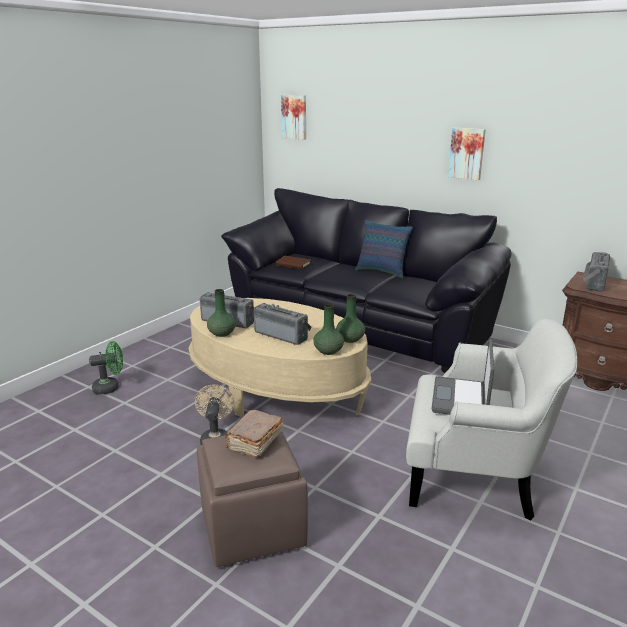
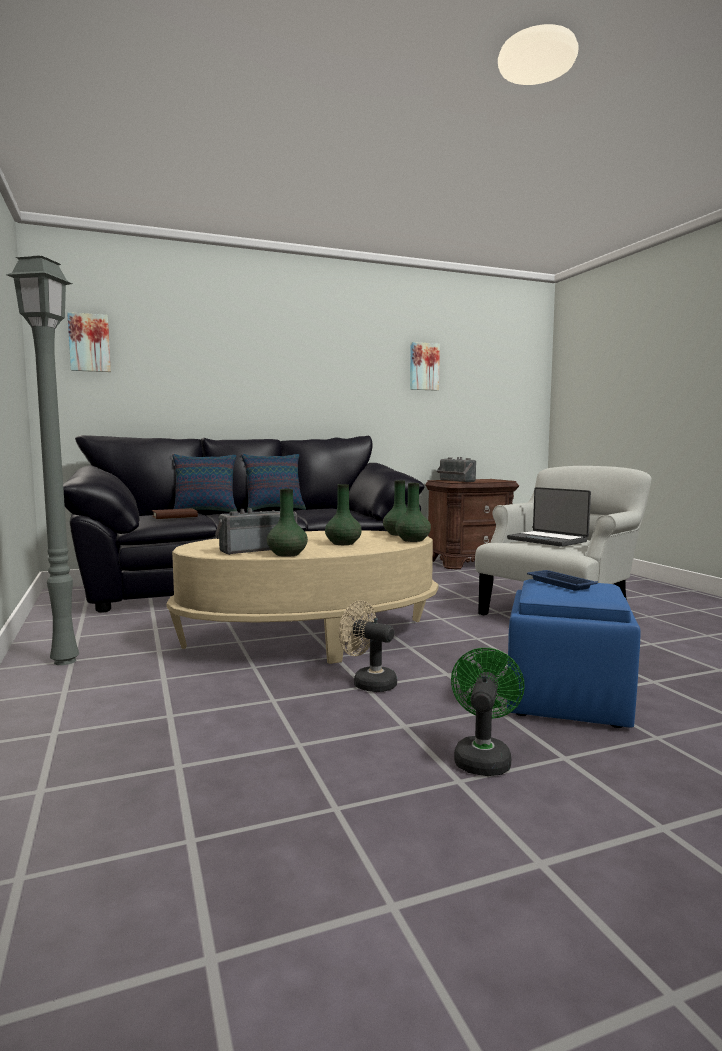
camera: 55 degrees left, 15 degrees down
green fan [89,341,123,395] -> green fan moved to [451,648,525,776]
brown ottoman [197,432,308,567] -> blue ottoman [507,579,640,728]
brown book [225,410,283,459] -> blue tray [527,570,598,591]
radio [254,303,312,345] -> green vase [325,484,362,545]
picture [448,127,486,180] -> picture moved to [410,342,440,391]
none -> grey floor lamp [6,255,79,665]
none -> blue pillow [172,454,237,512]

